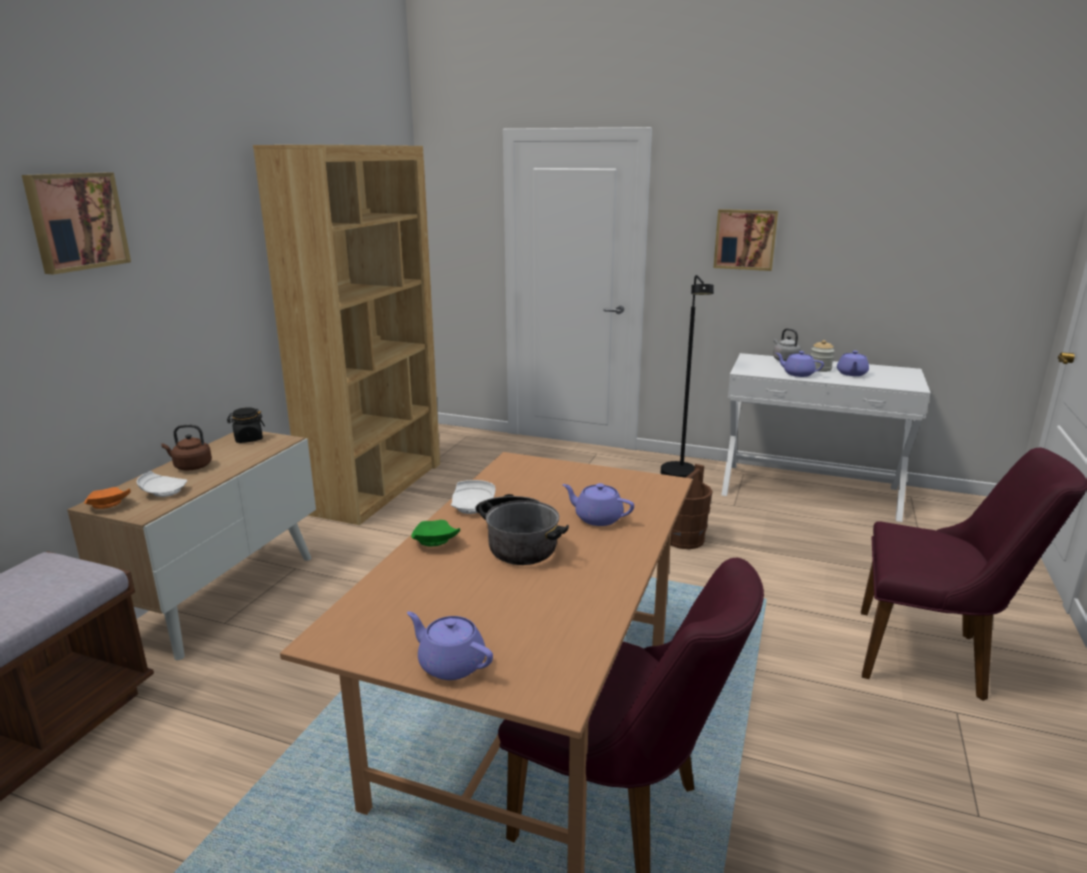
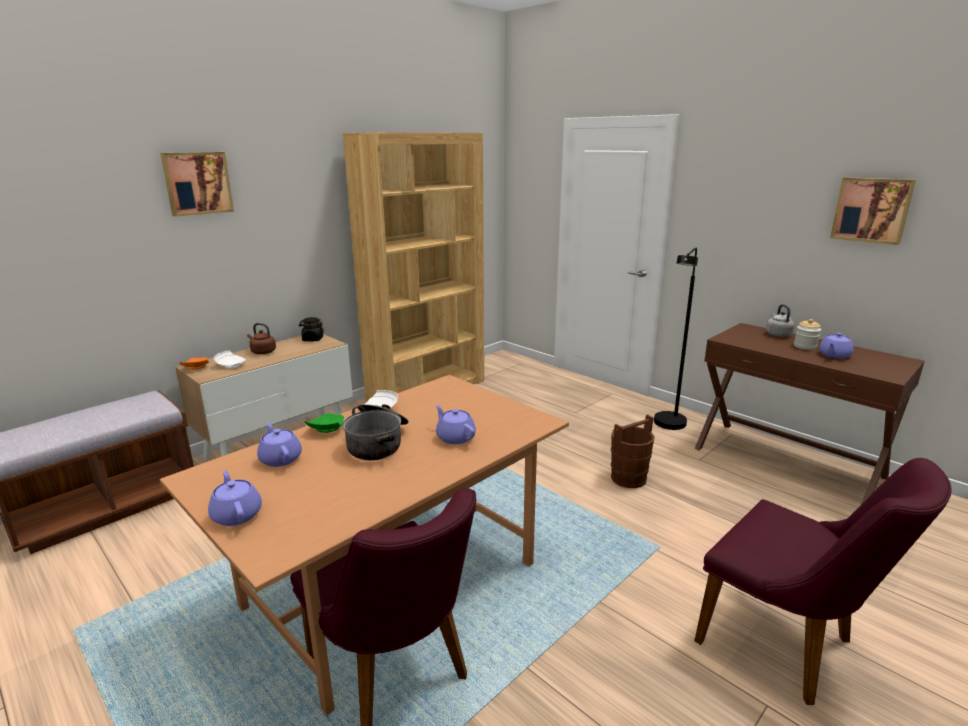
camera: 25 degrees right, 0 degrees up
picture [714,209,778,271] -> picture moved to [830,177,916,245]
white console table [721,353,931,522] -> brown console table [695,323,925,505]
purple teapot [776,351,824,377] -> purple teapot moved to [257,423,302,467]

